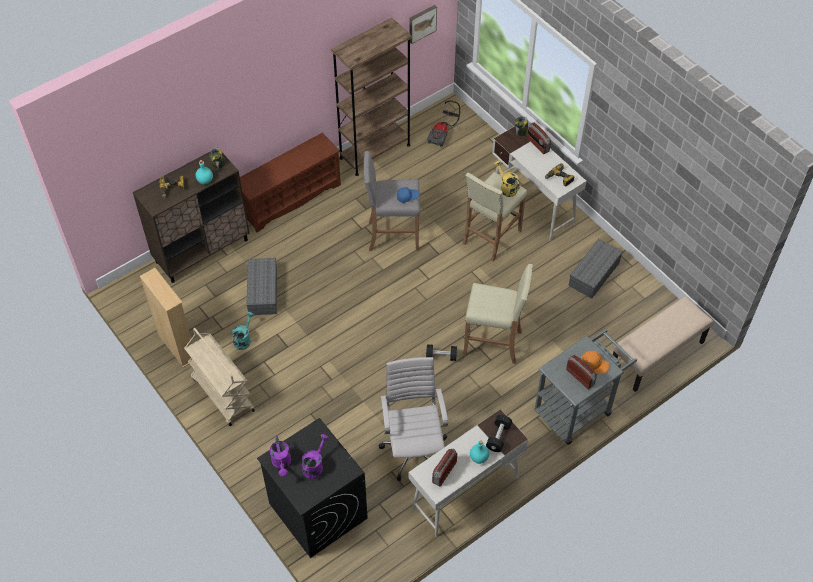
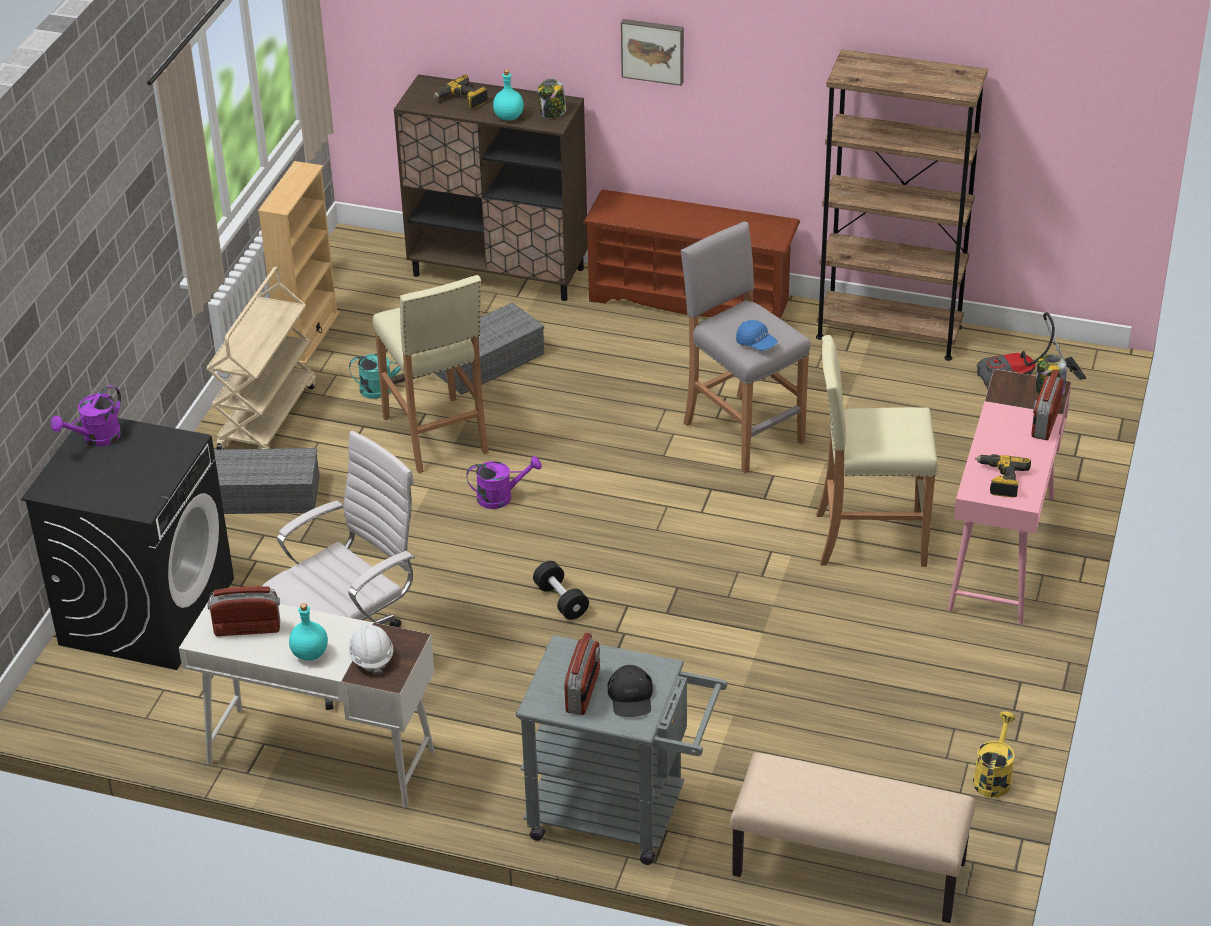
camera: 55 degrees right, 15 degrees down
purple watering can [302,434,329,479] -> purple watering can moved to [466,456,542,509]
picture [409,5,437,44] -> picture moved to [621,19,684,86]
beige stool [463,264,533,364] -> beige stool moved to [373,275,489,473]
black dumbbell [486,415,512,452] -> white hard hat [349,622,393,675]
white desk [492,126,587,241] -> pink desk [948,369,1072,625]
yellow watering can [494,161,520,197] -> yellow watering can moved to [973,711,1016,798]
grey storage box [568,239,623,299] -> grey storage box moved to [214,448,320,514]
orange cap [581,351,610,374] -> black cap [607,665,653,717]

